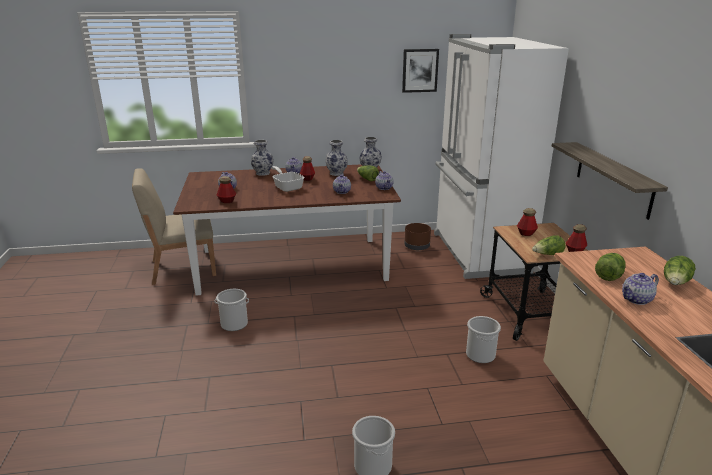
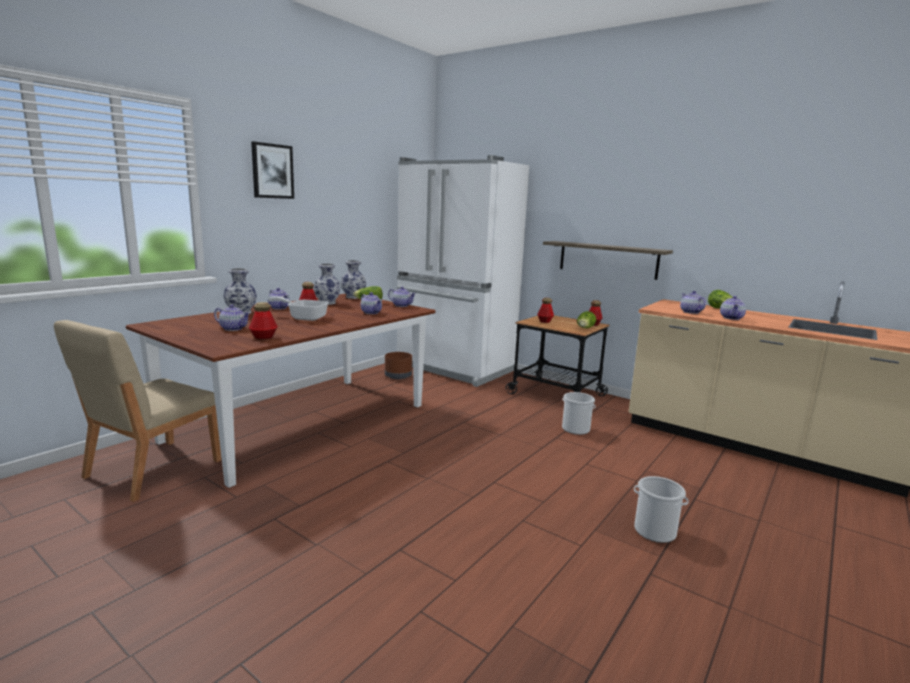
camera: 45 degrees left, 10 degrees down
bucket [215,289,249,331] -> none
picture [402,49,439,93] -> picture moved to [251,141,294,199]
lettuce [595,253,626,281] -> teapot [680,291,706,314]

